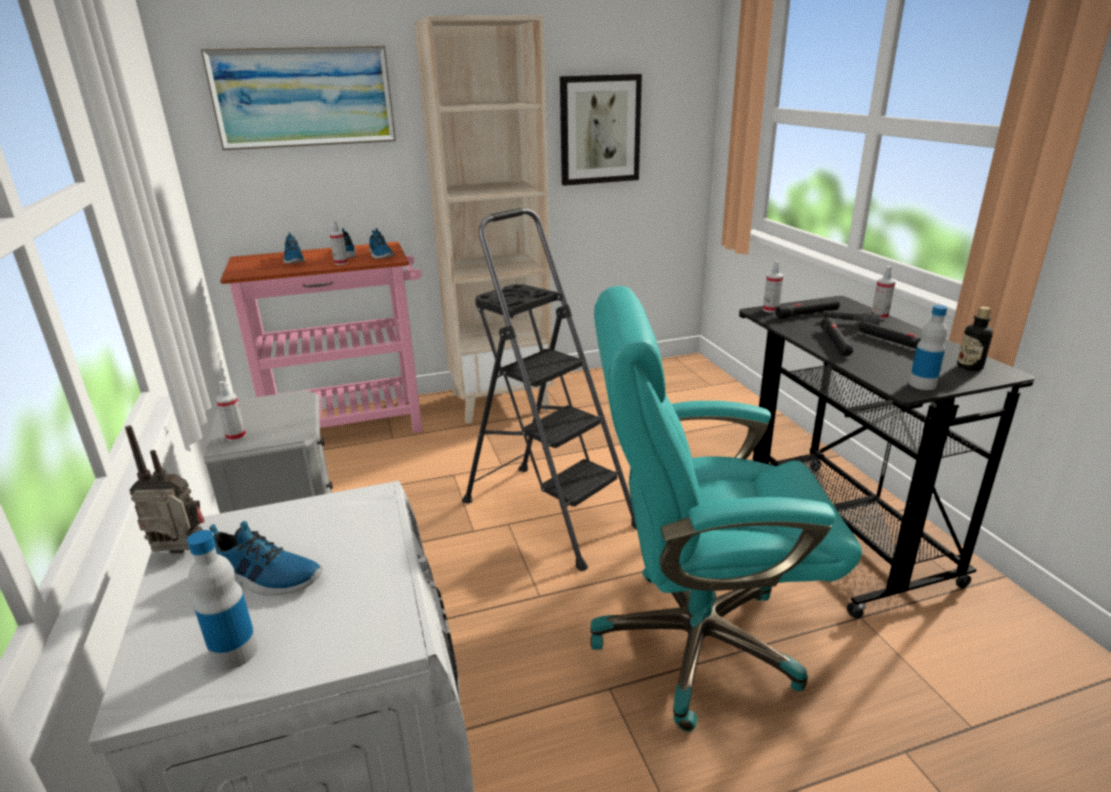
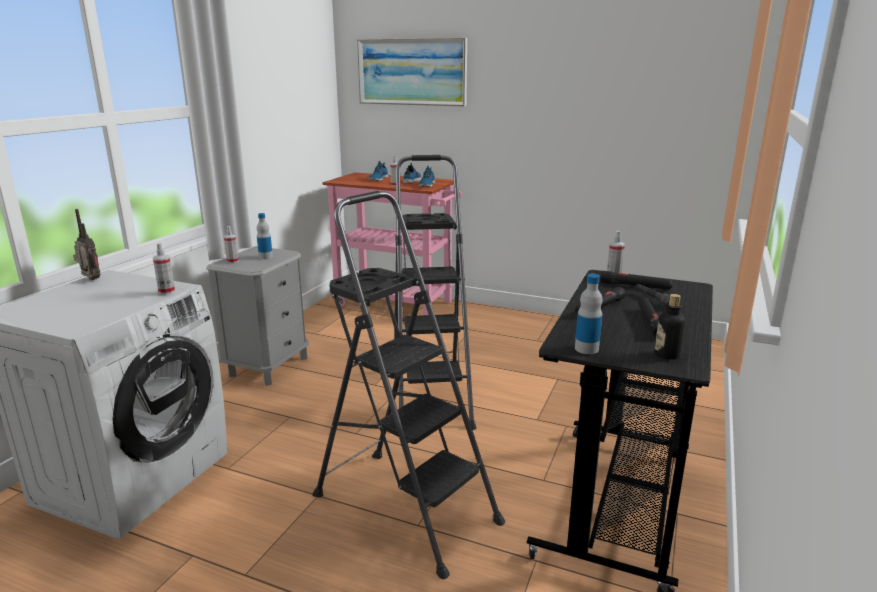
camera: 40 degrees right, 5 degrees down
bottle [187,530,258,670] -> bottle moved to [257,213,273,259]
shoe [210,521,322,596] -> none
beige bookcase [414,15,553,424] -> none
picture [560,74,642,186] -> none
turquoise office chair [590,286,862,732] -> step ladder [312,191,505,579]
spray bottle [872,266,896,320] -> spray bottle moved to [153,243,175,294]

